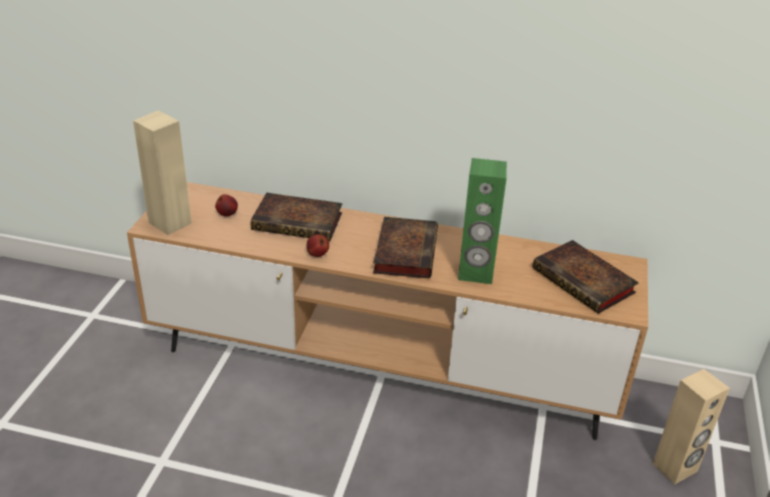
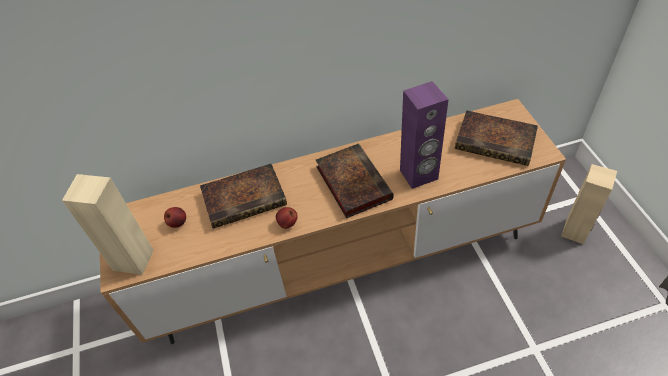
camera: 25 degrees left, 15 degrees up
green speaker [458,158,507,284] -> purple speaker [400,81,449,189]

